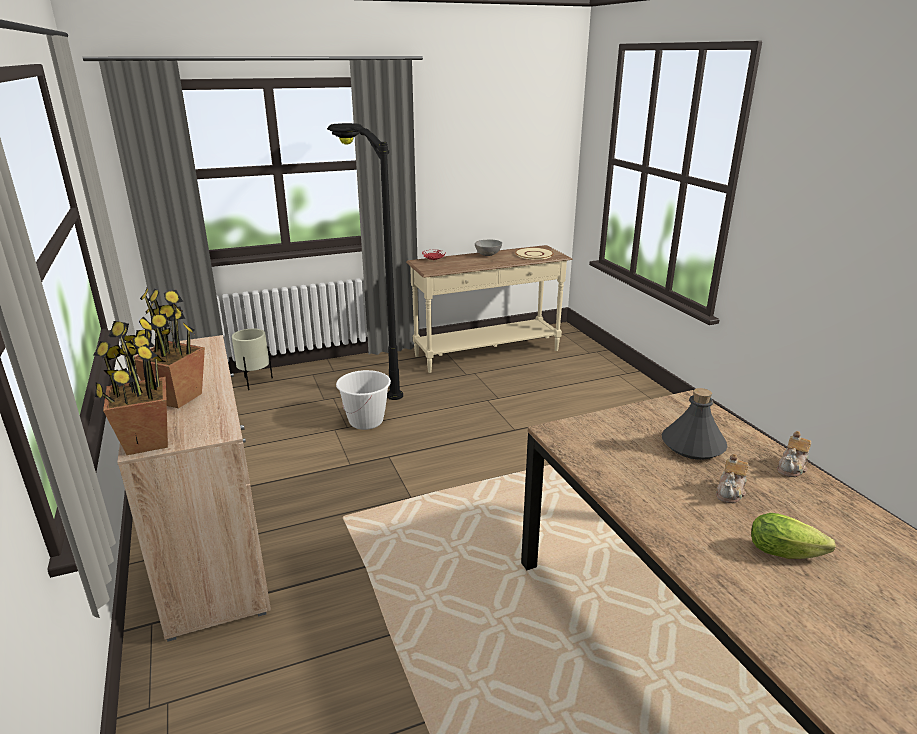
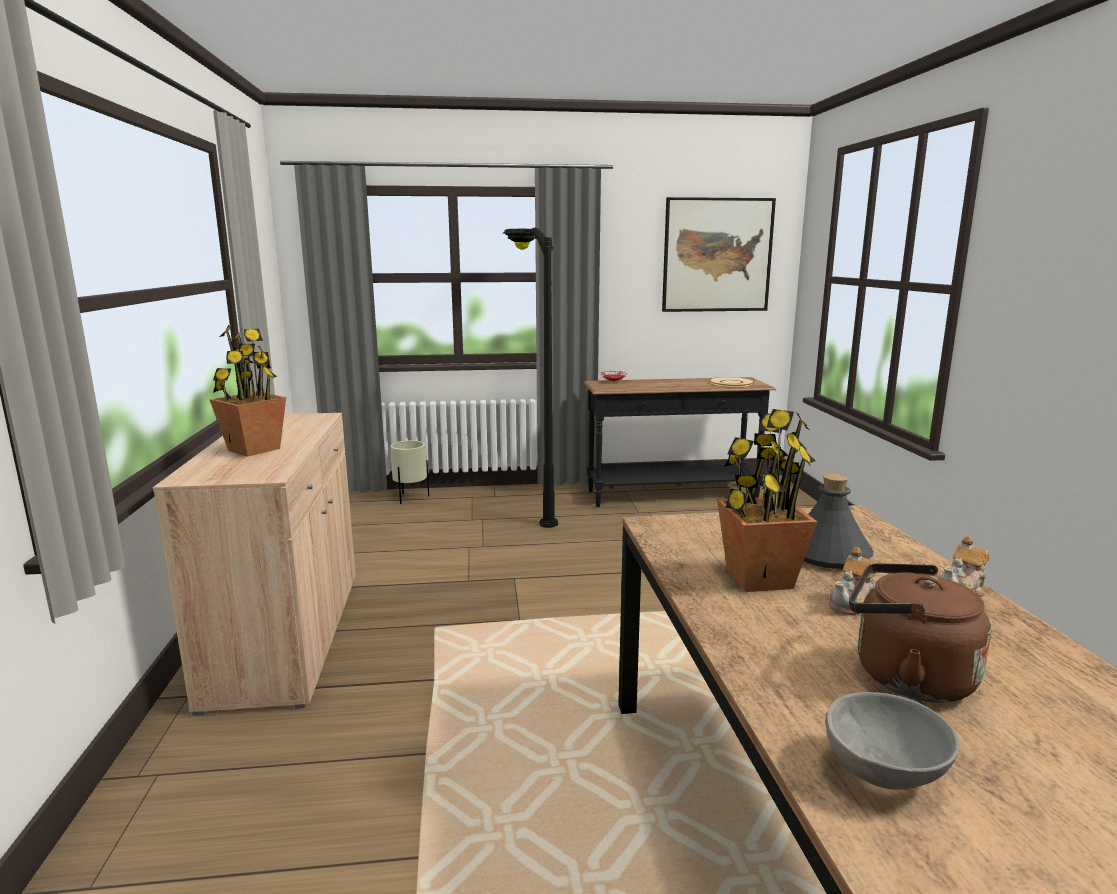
camera: 15 degrees right, 10 degrees down
potted plant [94,317,168,455] -> potted plant moved to [717,409,817,592]
white bucket [336,370,391,430] -> none
beige console table [406,245,573,373] -> black console table [584,377,776,507]
grey bowl [475,240,502,256] -> grey bowl moved to [825,692,959,790]
lettuce [751,513,835,559] -> brown kettle [849,563,991,703]
none -> picture [662,197,776,312]

